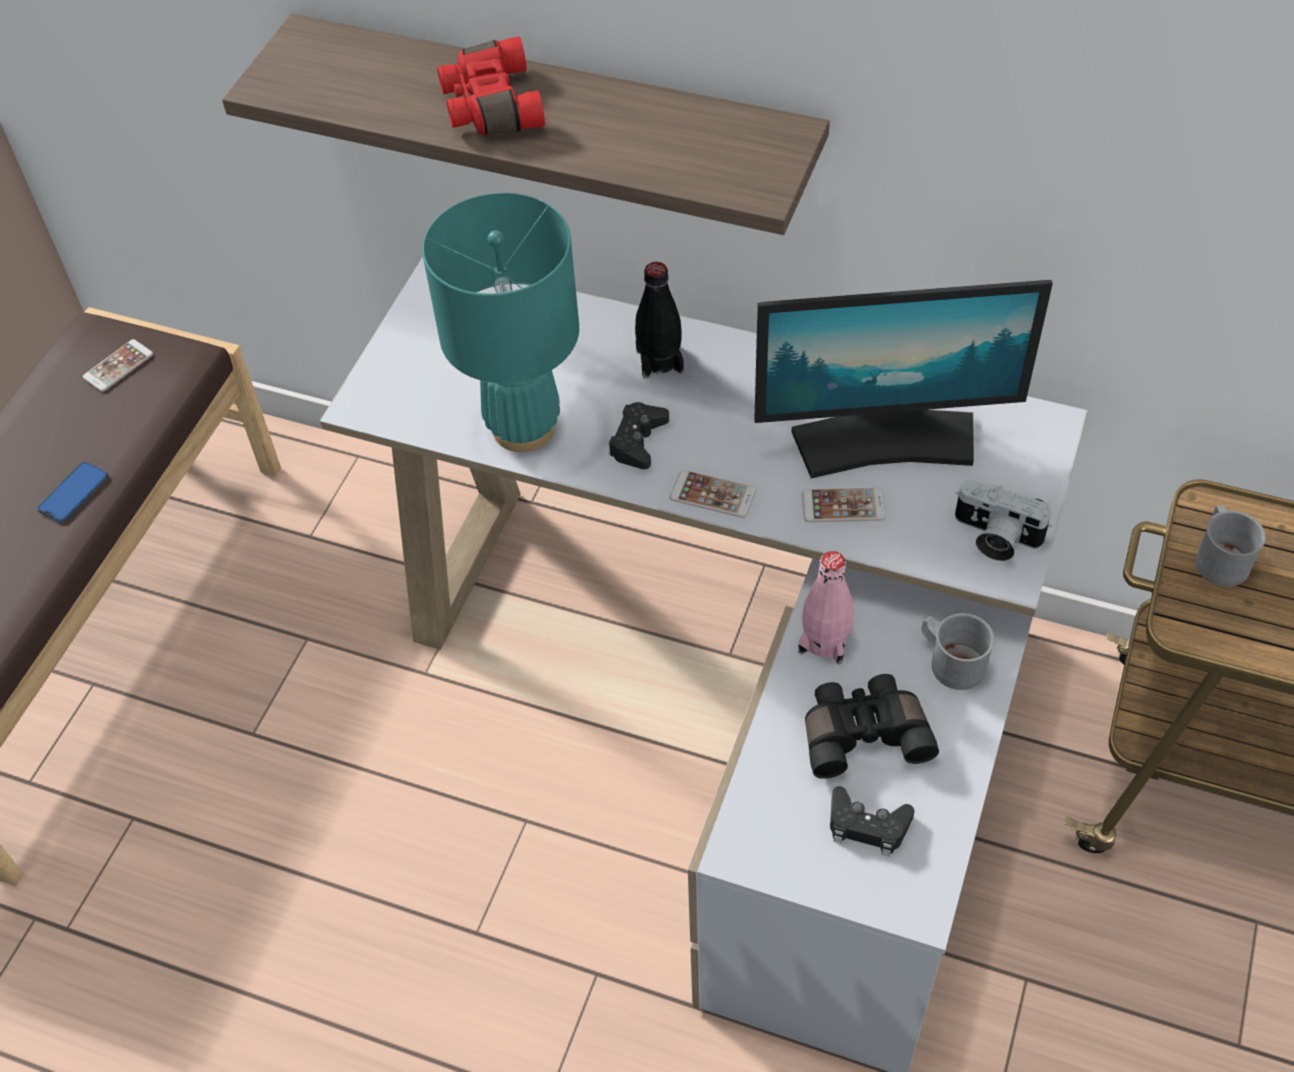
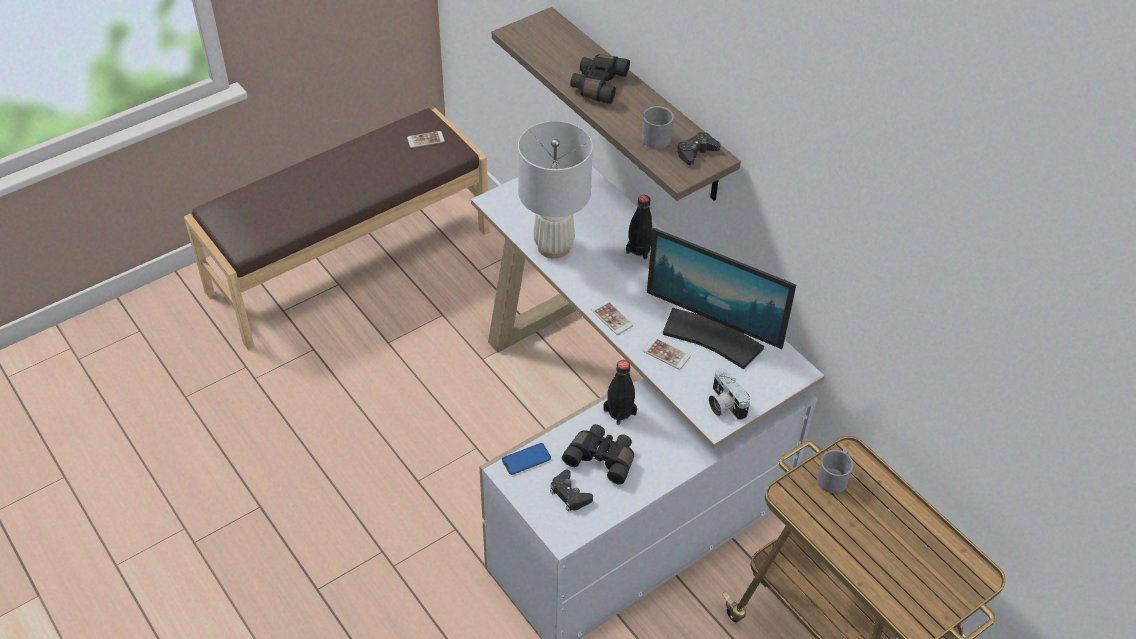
camera: 30 degrees right, 5 degrees down
phone [38,462,108,522] -> phone moved to [502,443,551,475]
turquoise table lamp [422,193,579,452] -> white table lamp [518,121,593,259]
red binoculars [437,37,545,135] -> black binoculars [570,54,630,104]
black game controller [609,402,669,469] -> black game controller moved to [677,131,721,165]
pink bottle [798,551,854,664] -> black bottle [603,360,637,425]
grey mug [922,613,995,690] -> grey mug moved to [642,106,674,149]

